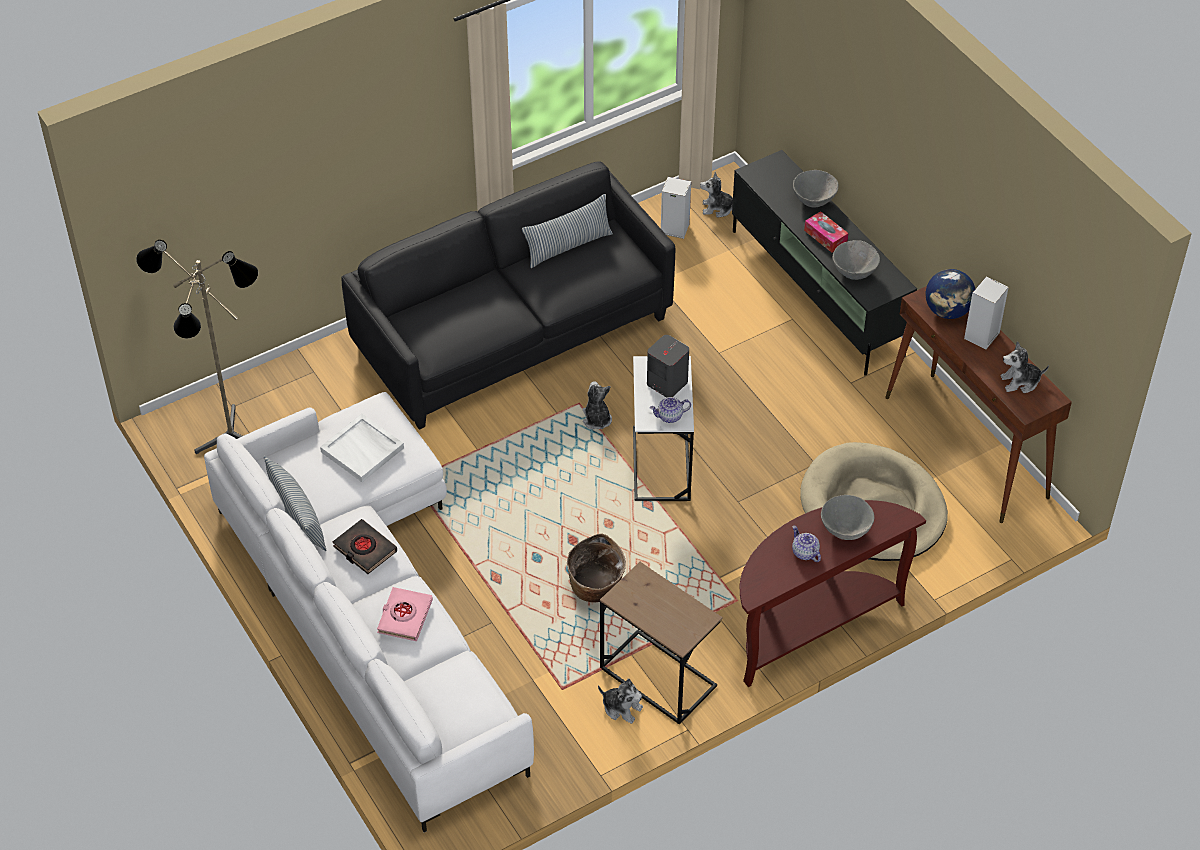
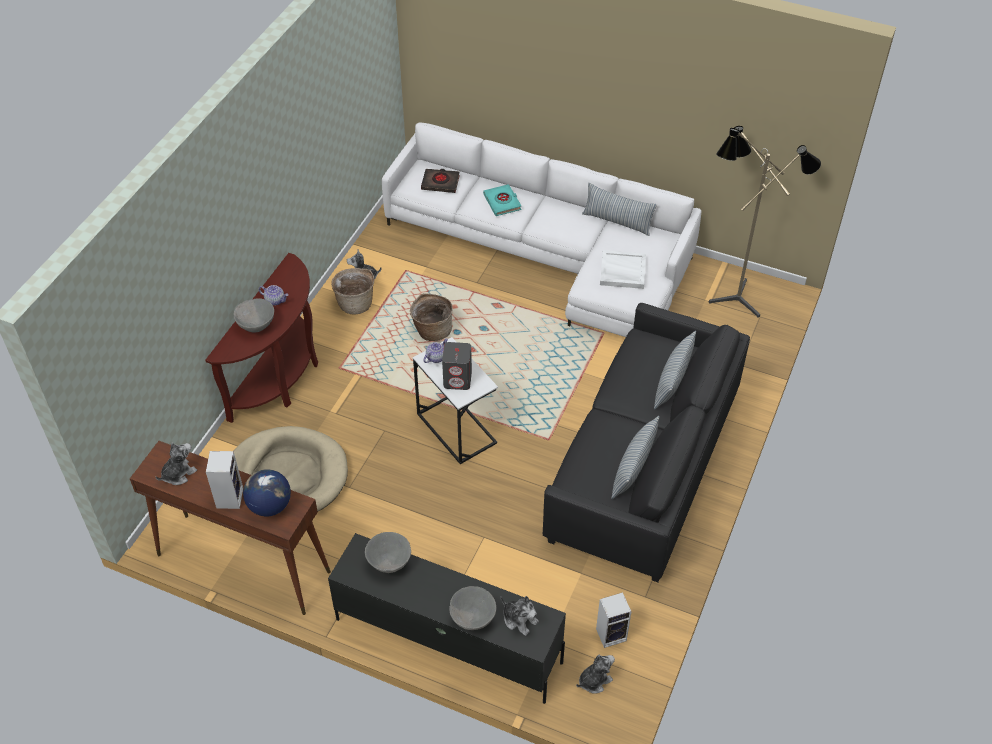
camera: 145 degrees right, 0 degrees up
black book [332,519,397,574] -> black book moved to [421,169,460,193]
pink book [377,587,433,641] -> turquoise book [483,184,521,216]
plush toy [583,381,612,430] -> plush toy moved to [501,596,539,636]
brown side table [600,562,723,724] -> basket [331,268,374,314]
tissue box [804,211,848,253] -> none
none -> pillow [654,331,696,409]

